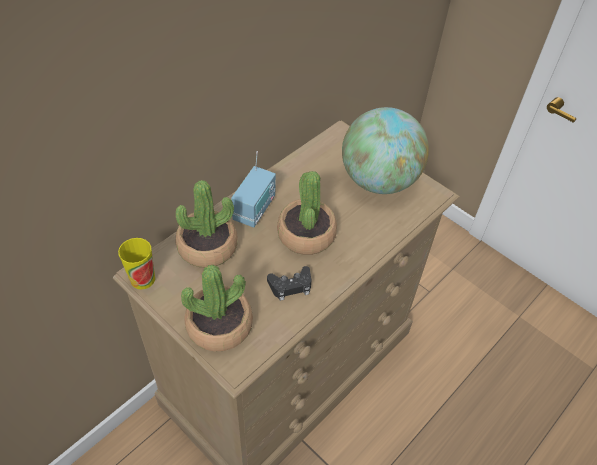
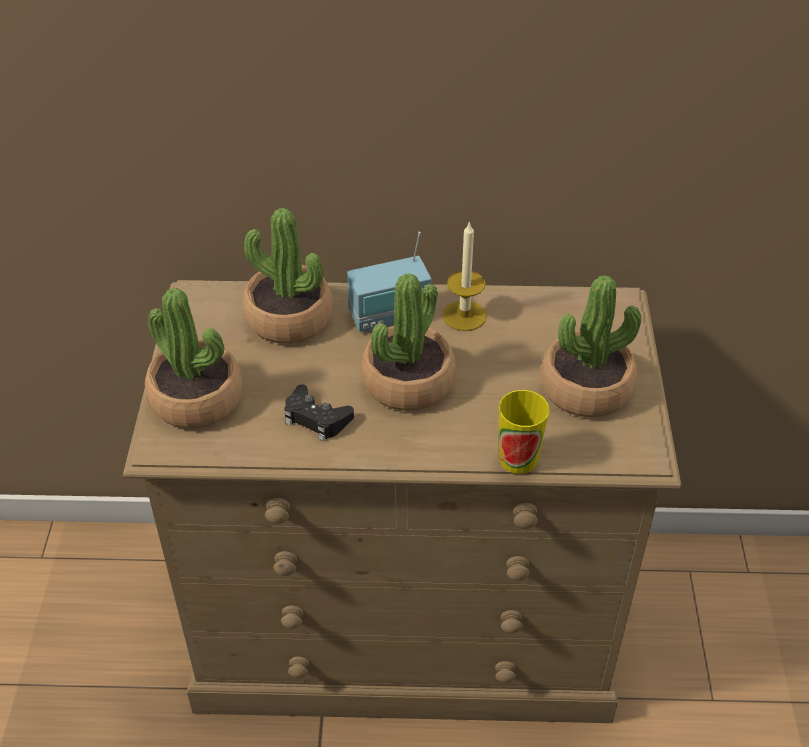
camera: 50 degrees right, 5 degrees down
cup [118,238,155,290] -> cup moved to [499,390,550,474]
globe [342,107,429,194] -> potted plant [540,275,641,417]
none -> candle [442,221,487,331]

